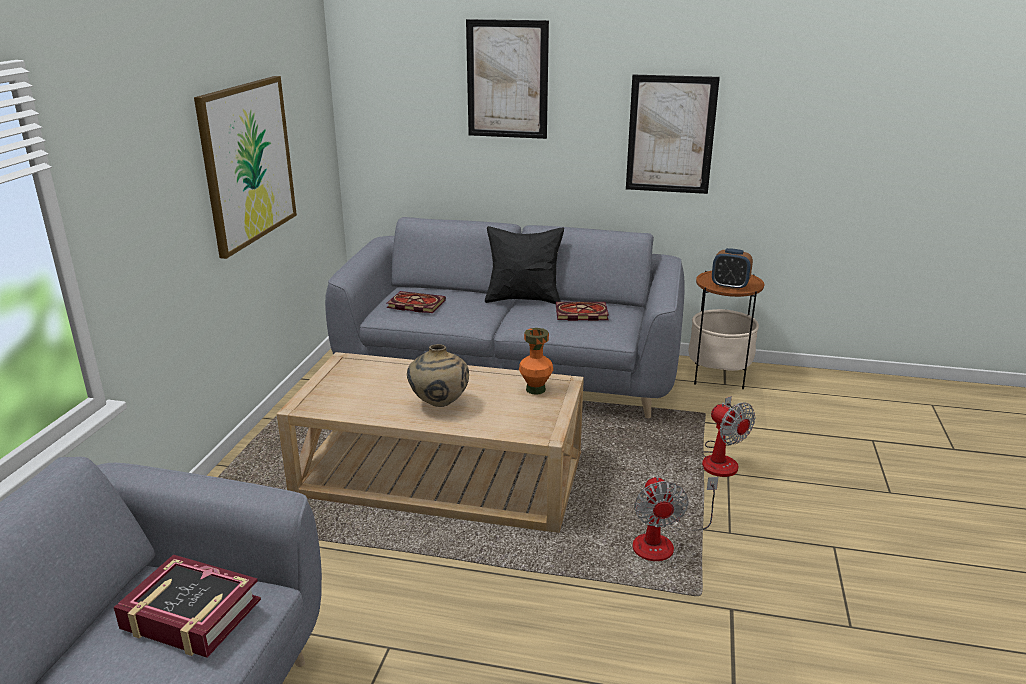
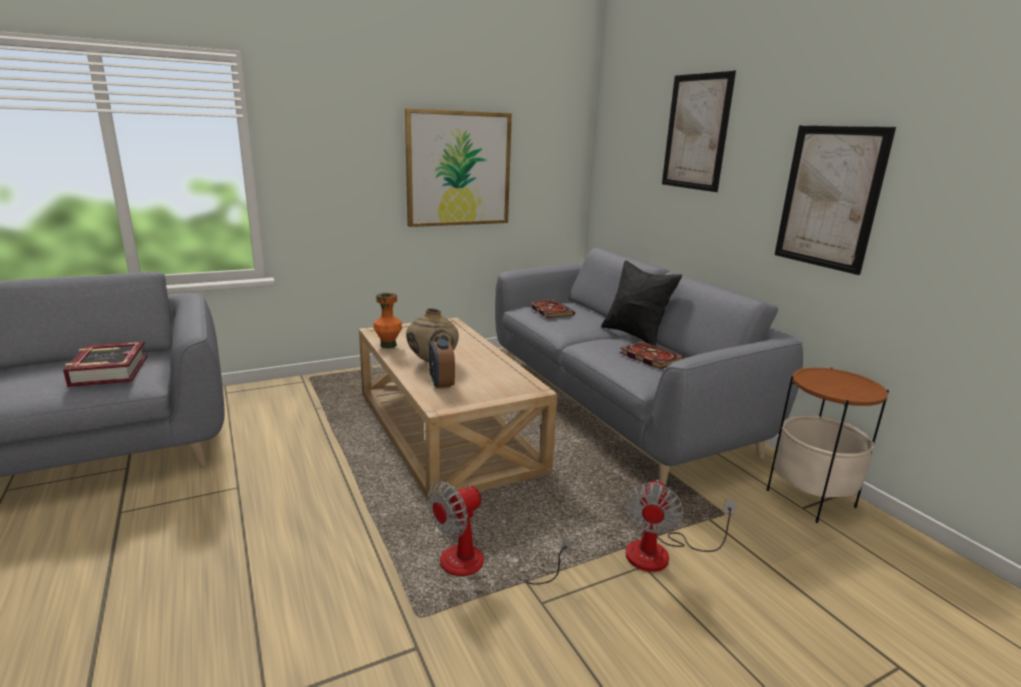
camera: 50 degrees right, 5 degrees down
orange vase [519,328,553,395] -> orange vase moved to [374,293,402,348]
alarm clock [712,248,753,290] -> alarm clock moved to [429,339,455,389]

